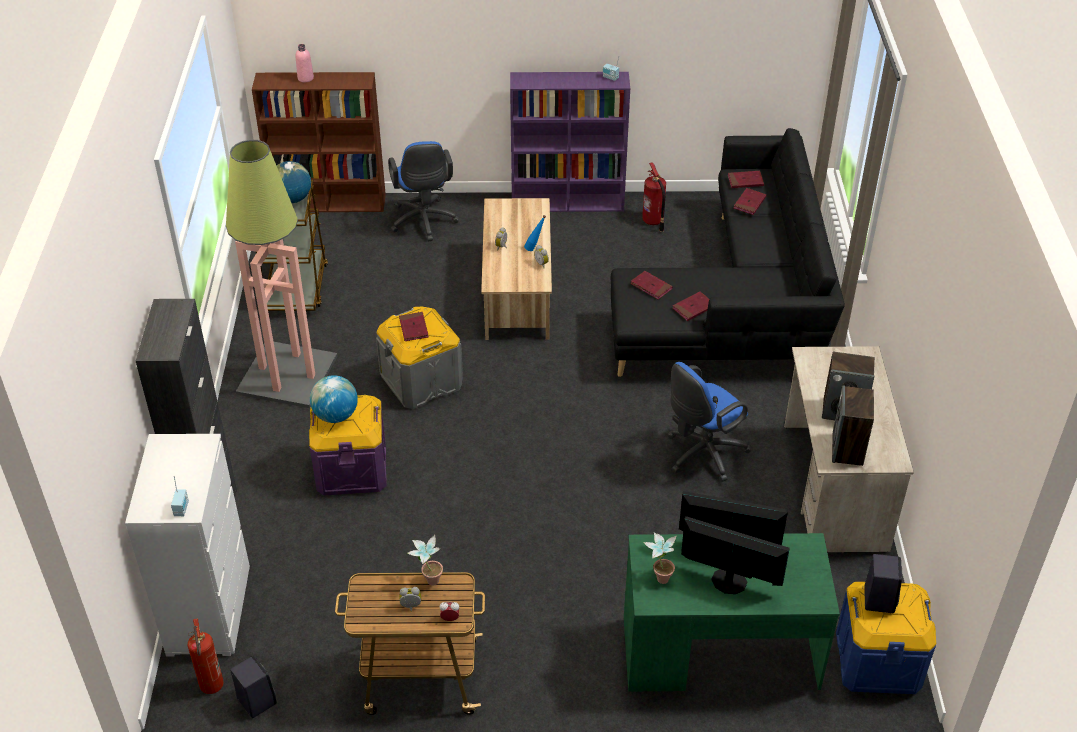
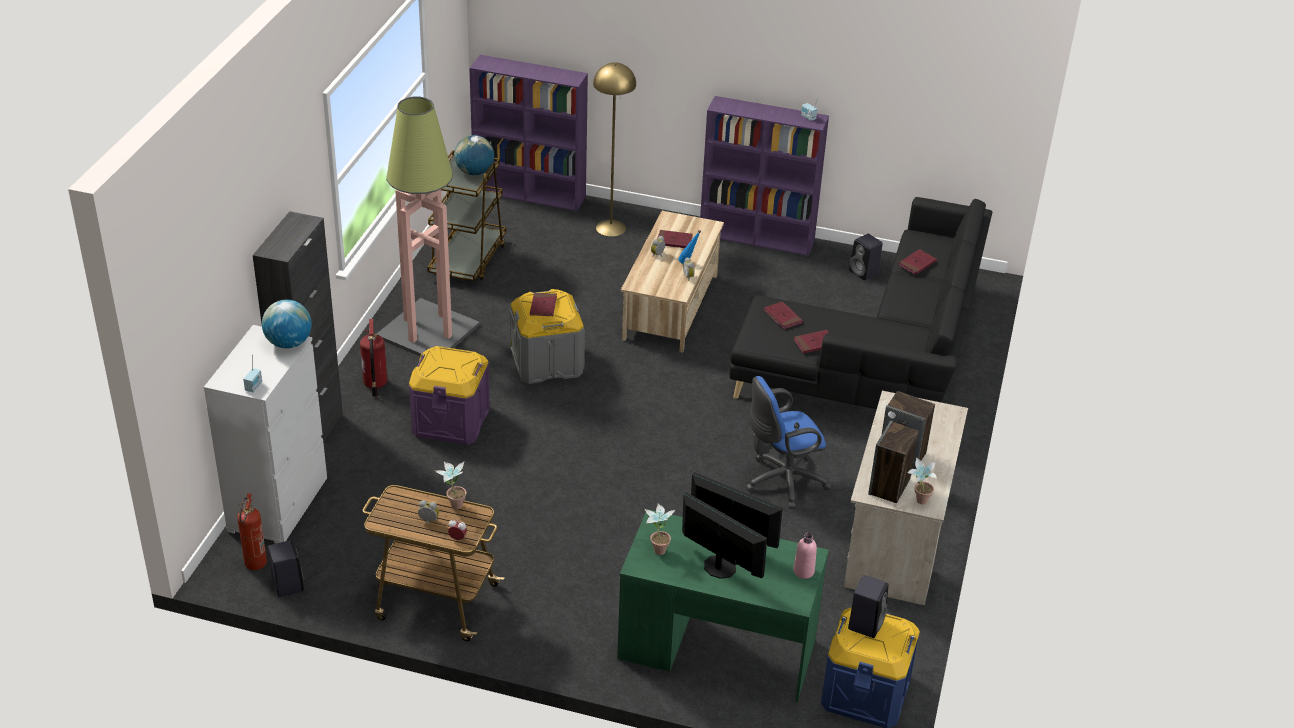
camera: 15 degrees right, 5 degrees down
brown bookcase [252,72,386,212] -> purple bookcase [469,55,588,211]
pink bottle [296,44,314,82] -> pink bottle moved to [793,533,817,579]
globe [310,375,358,423] -> globe moved to [262,300,312,349]
blue office chair [388,141,459,241] -> yellow floor lamp [593,62,636,237]
fire extinguisher [642,162,666,232] -> fire extinguisher moved to [360,319,387,397]
red book [728,171,764,188] -> red book moved to [657,230,693,248]
none -> black speaker [849,234,883,280]
none -> potted plant [908,457,937,505]

